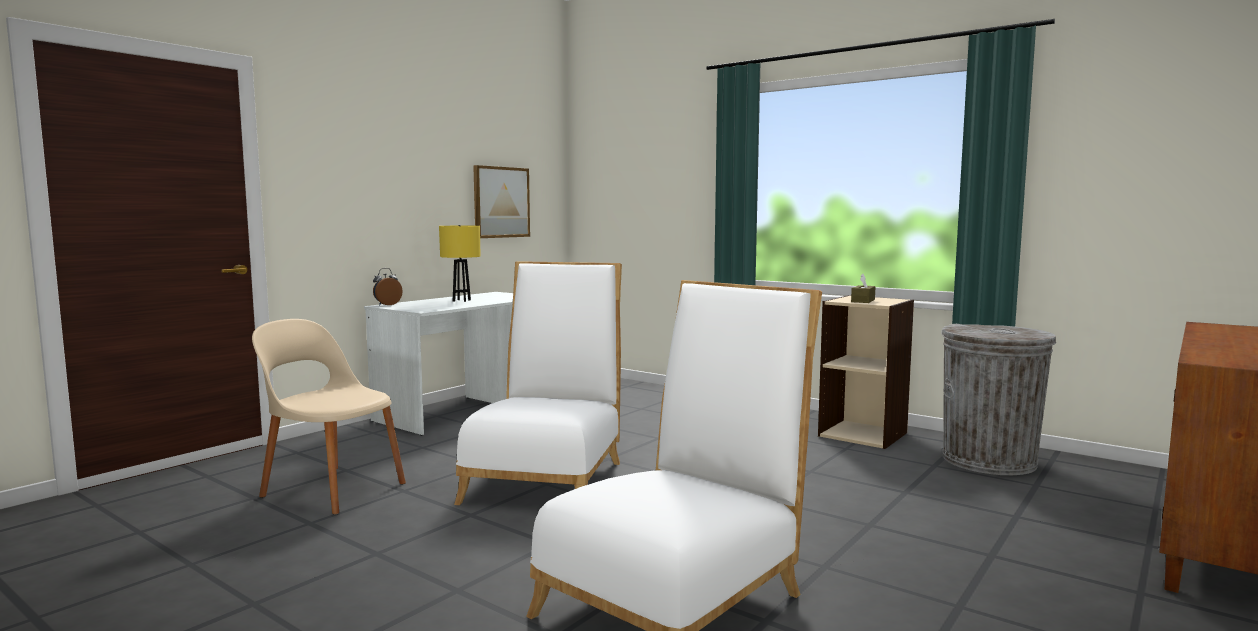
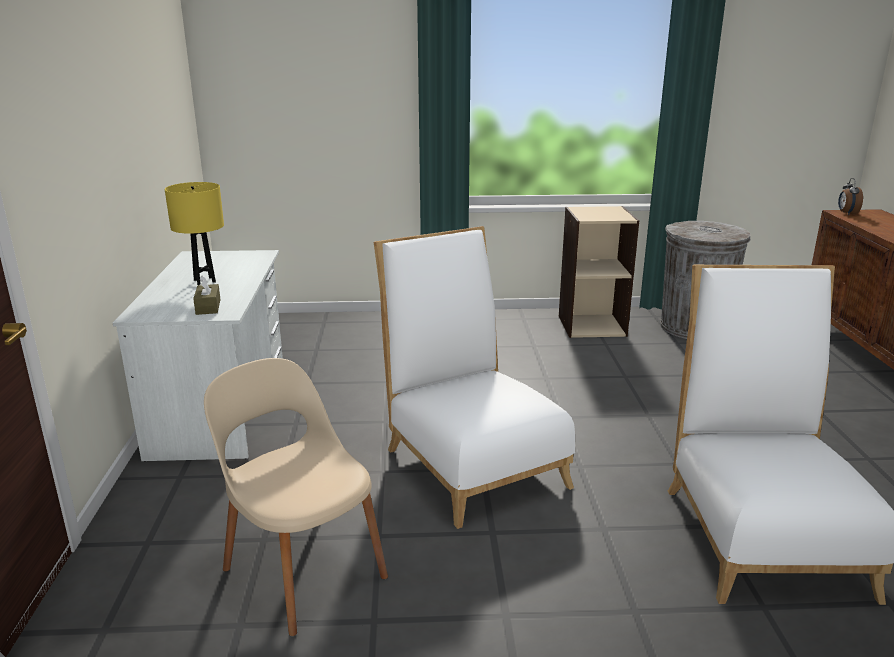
camera: 40 degrees left, 15 degrees up
beige chair [252,319,406,515] -> beige chair turned 60 degrees clockwise [204,358,388,636]
alarm clock [373,268,403,305] -> alarm clock moved to [838,178,863,215]
picture [473,165,530,238] -> none
brown tissue box [851,274,876,303] -> brown tissue box moved to [193,275,221,315]

